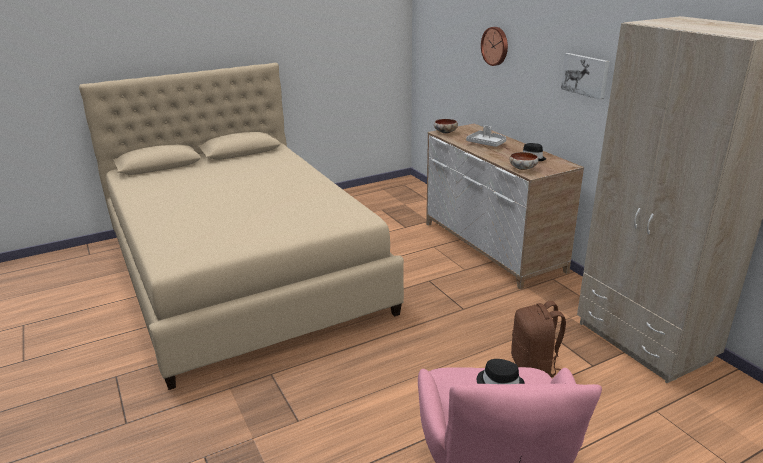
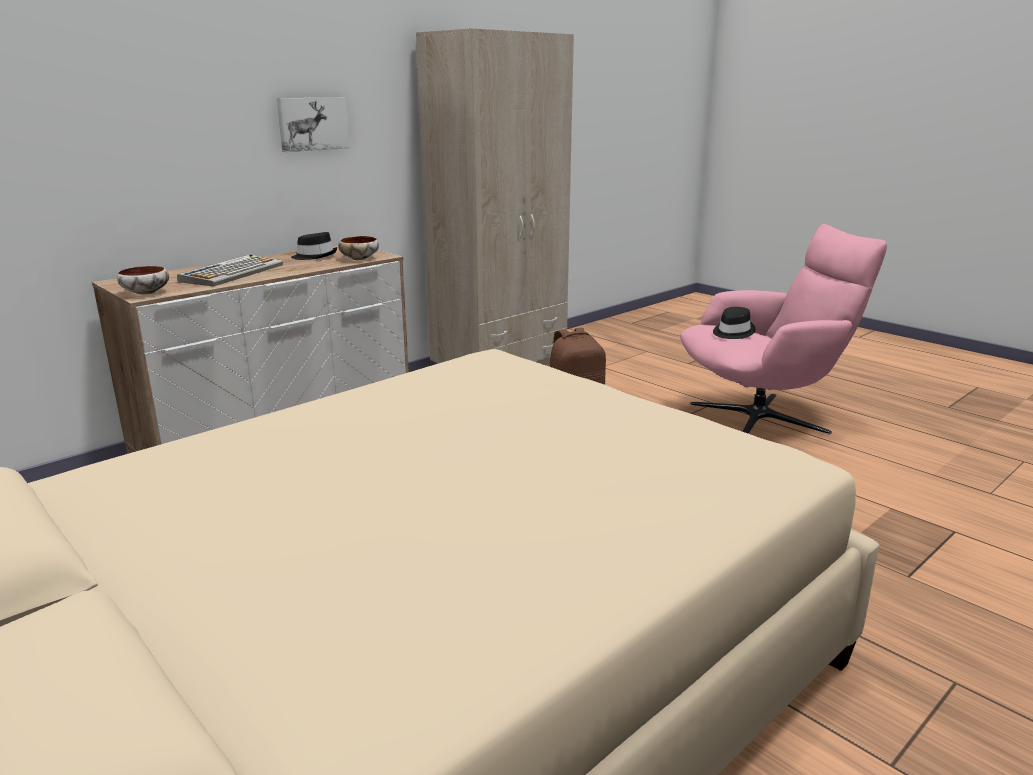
camera: 105 degrees left, 5 degrees down
grey tray [466,125,506,147] -> keyboard [177,254,283,286]
wall clock [481,27,508,66] -> none

